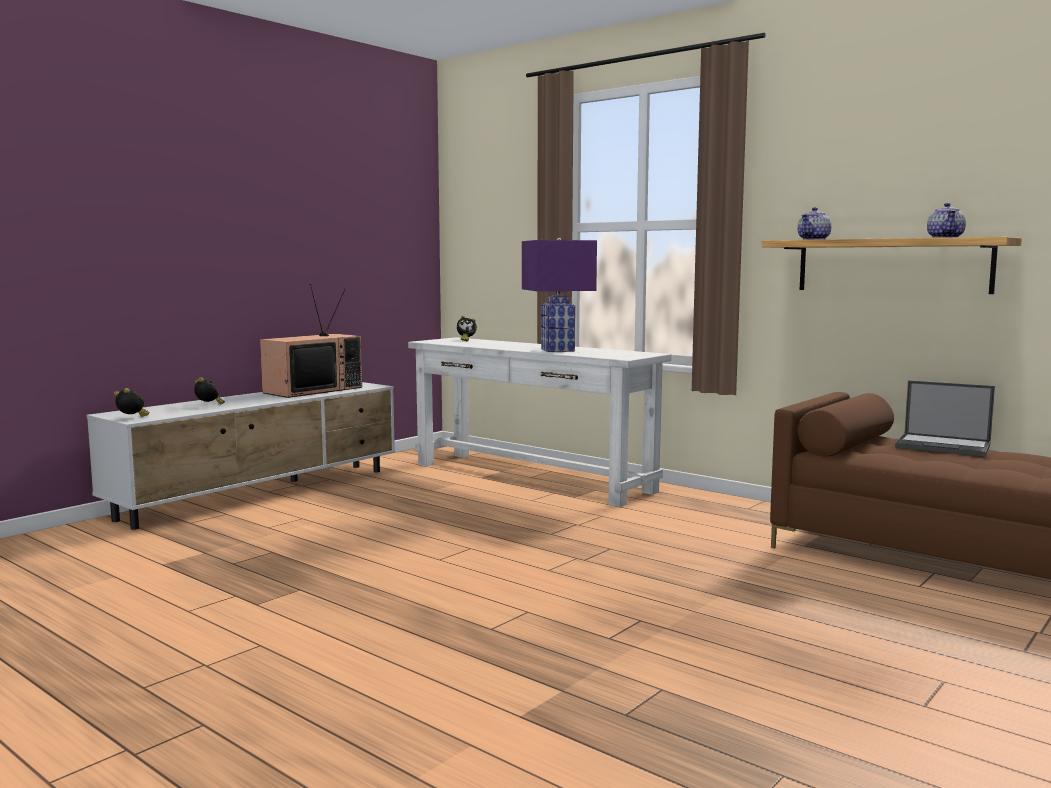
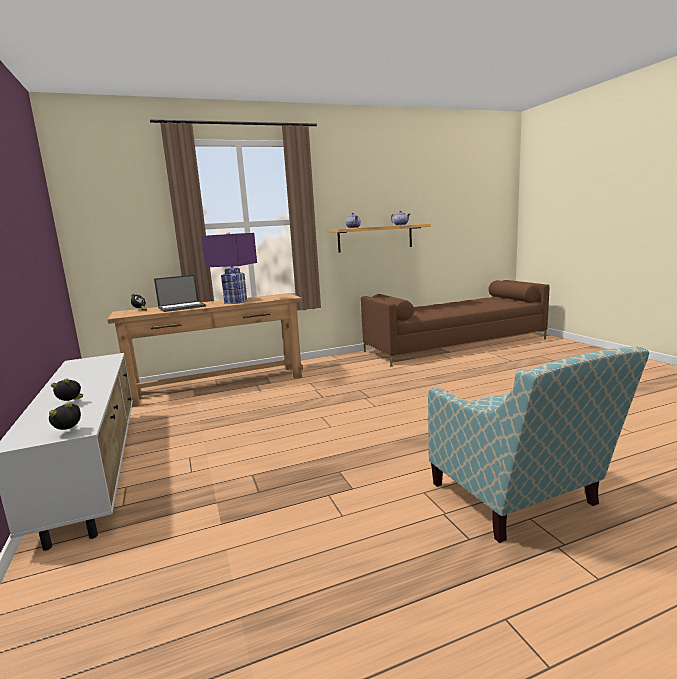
camera: 60 degrees left, 5 degrees up
television [260,284,362,398] -> none
white console table [408,337,671,507] -> brown console table [107,293,303,407]
laptop [895,380,995,457] -> laptop moved to [154,275,206,312]
none -> armchair [428,346,649,543]

